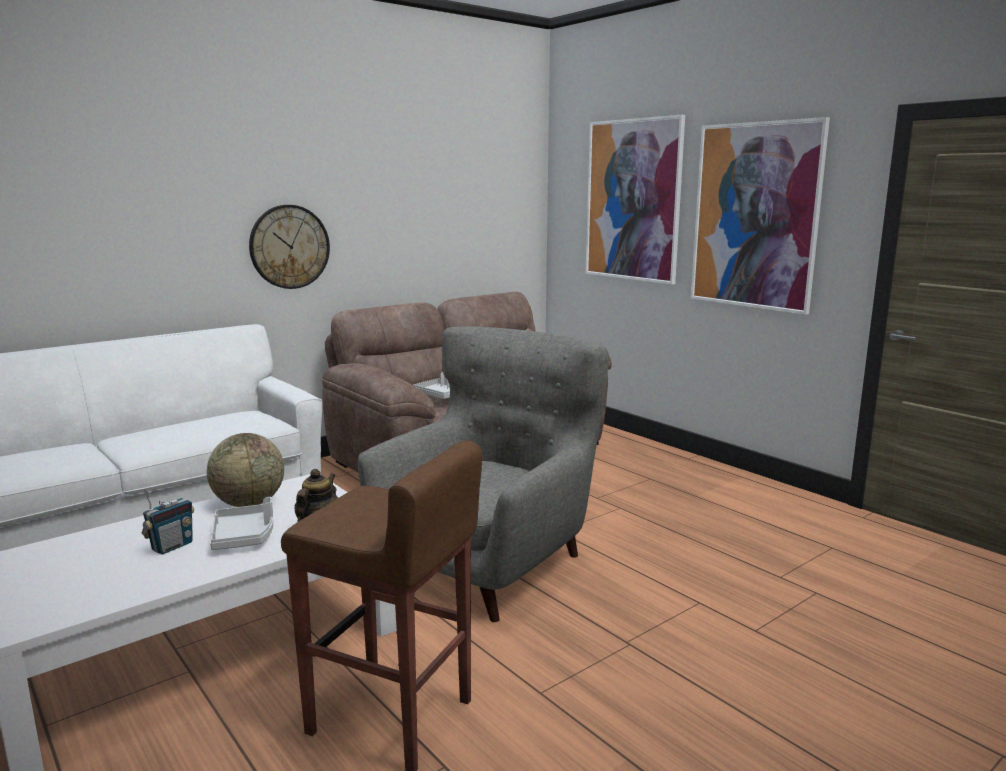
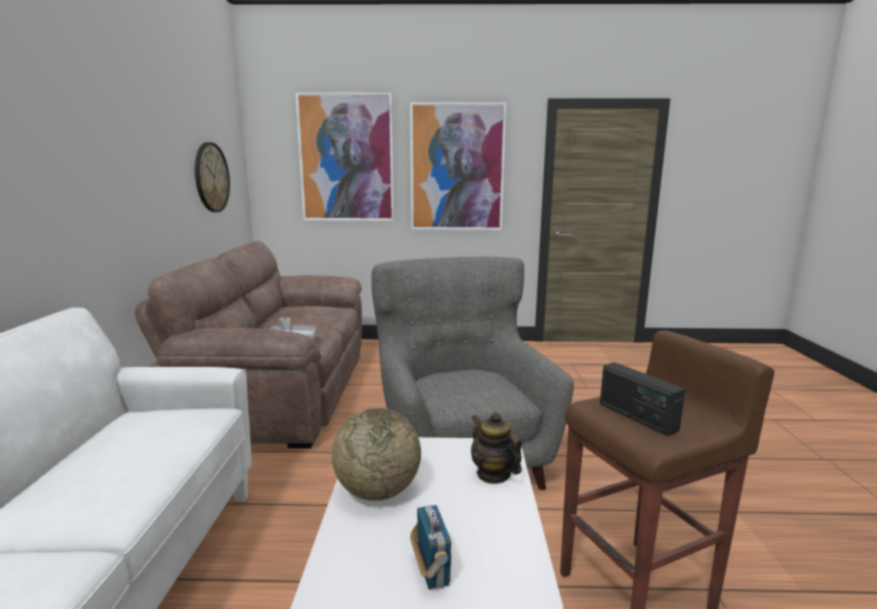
camera: 50 degrees left, 0 degrees up
grey tray [210,497,273,550] -> none
wall clock [249,205,330,289] -> wall clock moved to [195,142,230,212]
none -> radio [600,362,685,436]

